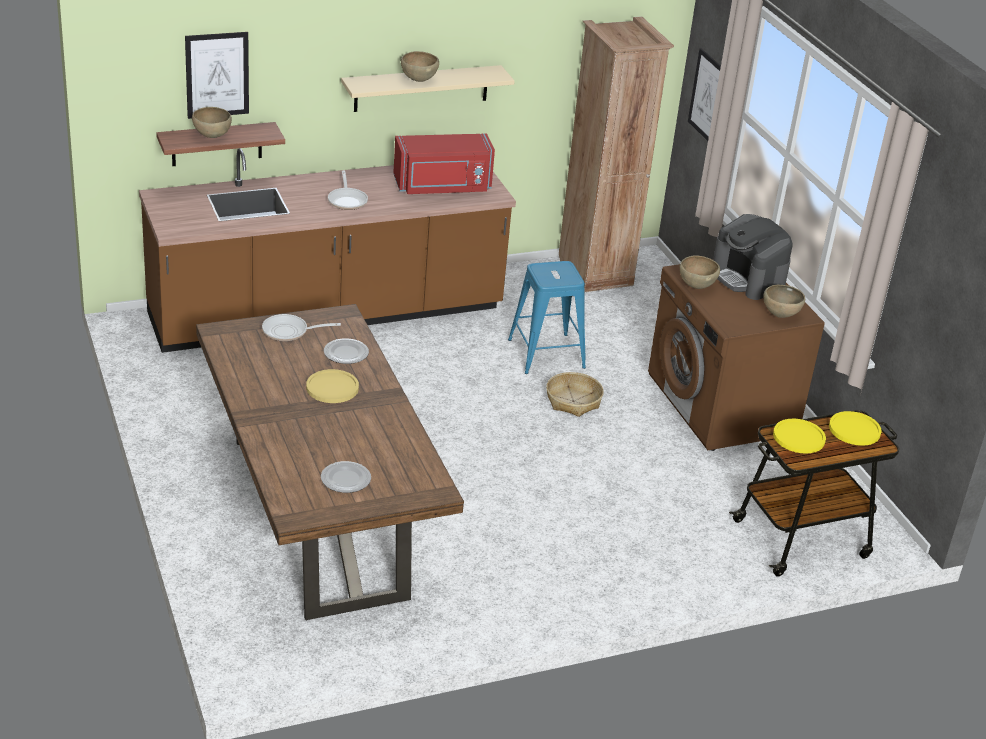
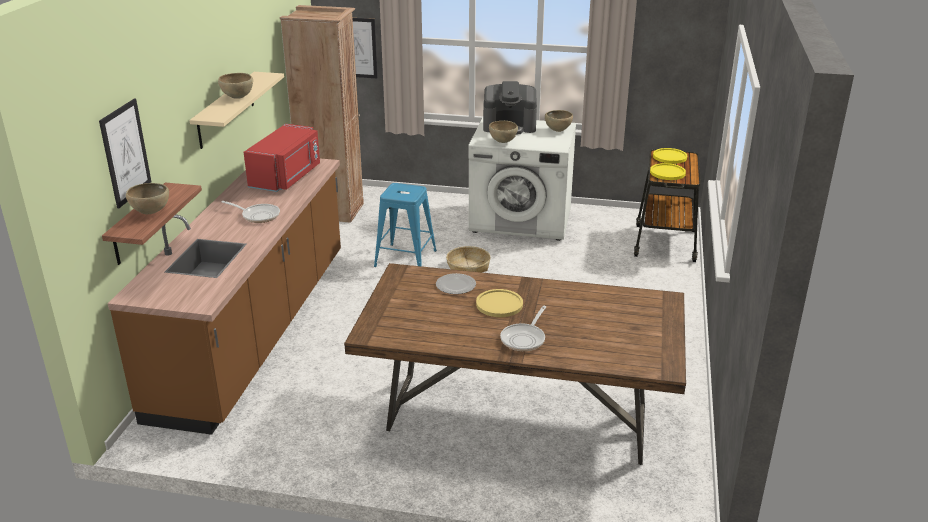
camera: 55 degrees left, 5 degrees down
frying pan [262,314,341,341] -> frying pan moved to [500,306,546,351]
plate [321,461,371,493] -> none
brown washing machine [648,264,825,451] -> white washing machine [468,117,576,241]

